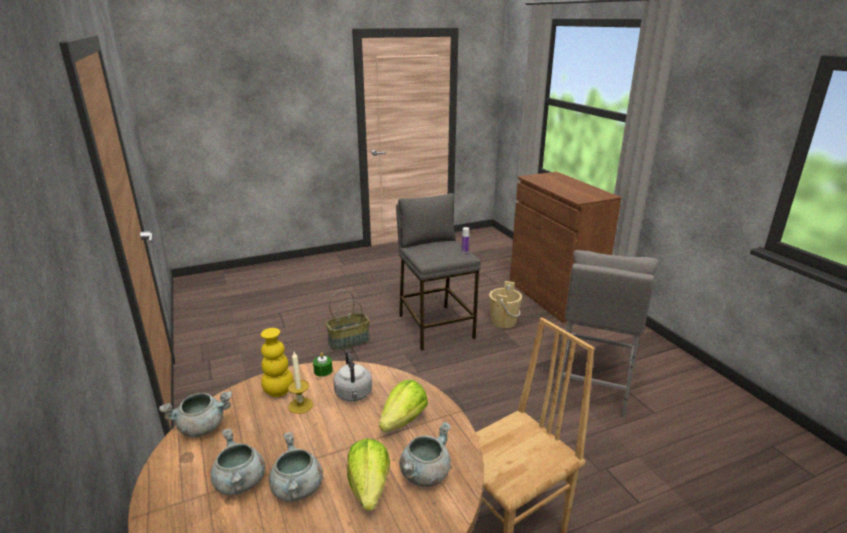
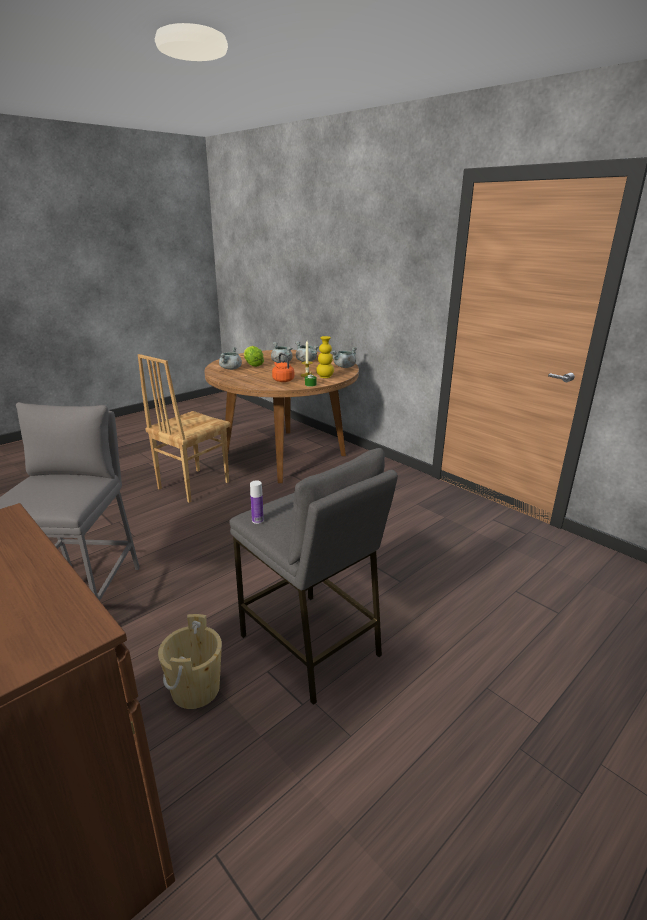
camera: 160 degrees right, 0 degrees up
basket [326,290,370,351] -> none
grey kettle [334,350,372,401] -> orange kettle [272,353,294,382]
lettuce [379,380,428,432] -> none

